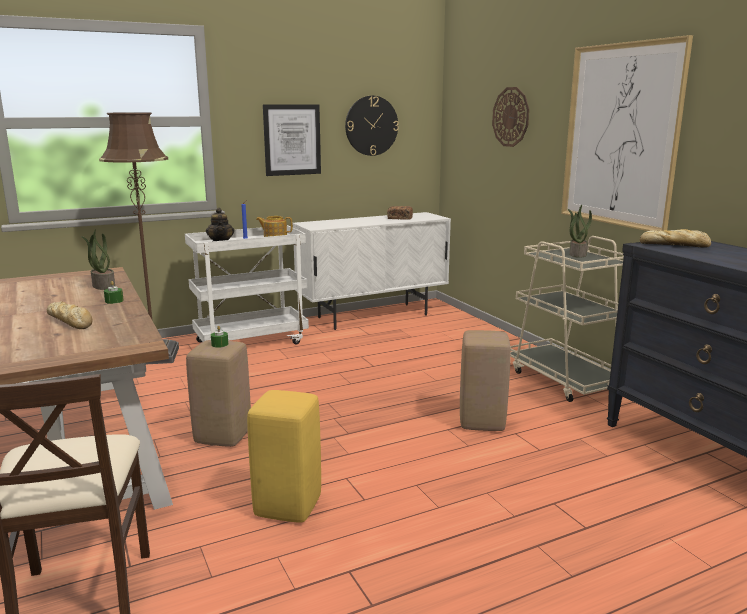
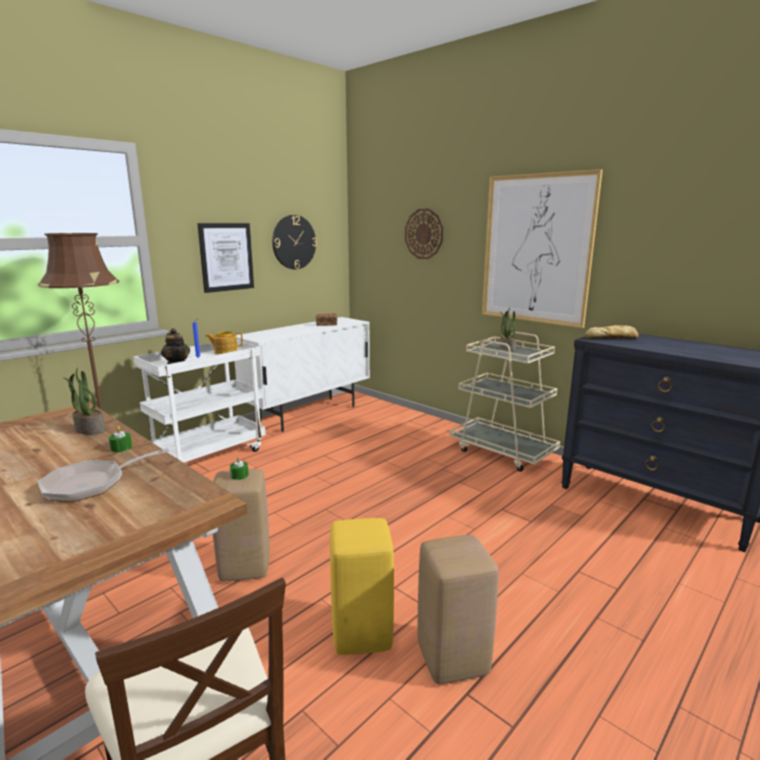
camera: 20 degrees left, 0 degrees up
bread [47,301,92,329] -> frying pan [38,448,169,502]
beige stool [460,330,511,431] -> beige stool moved to [418,535,499,684]

